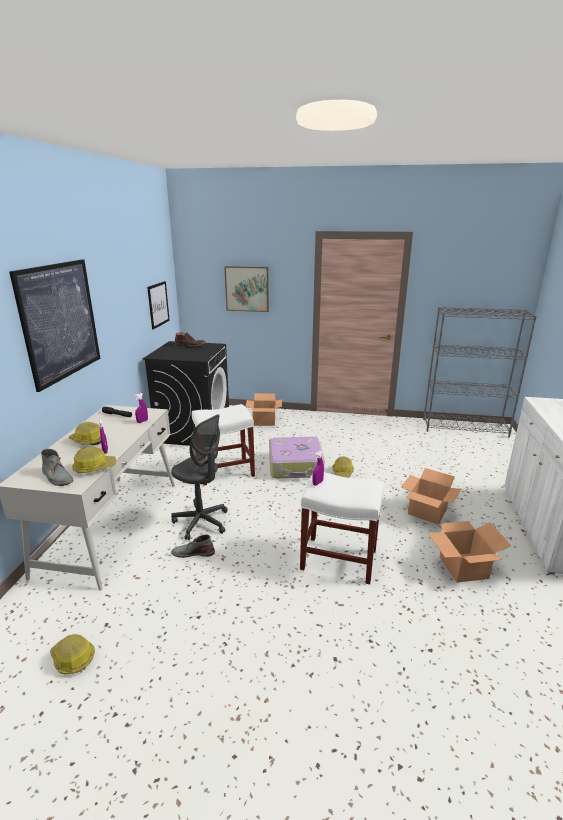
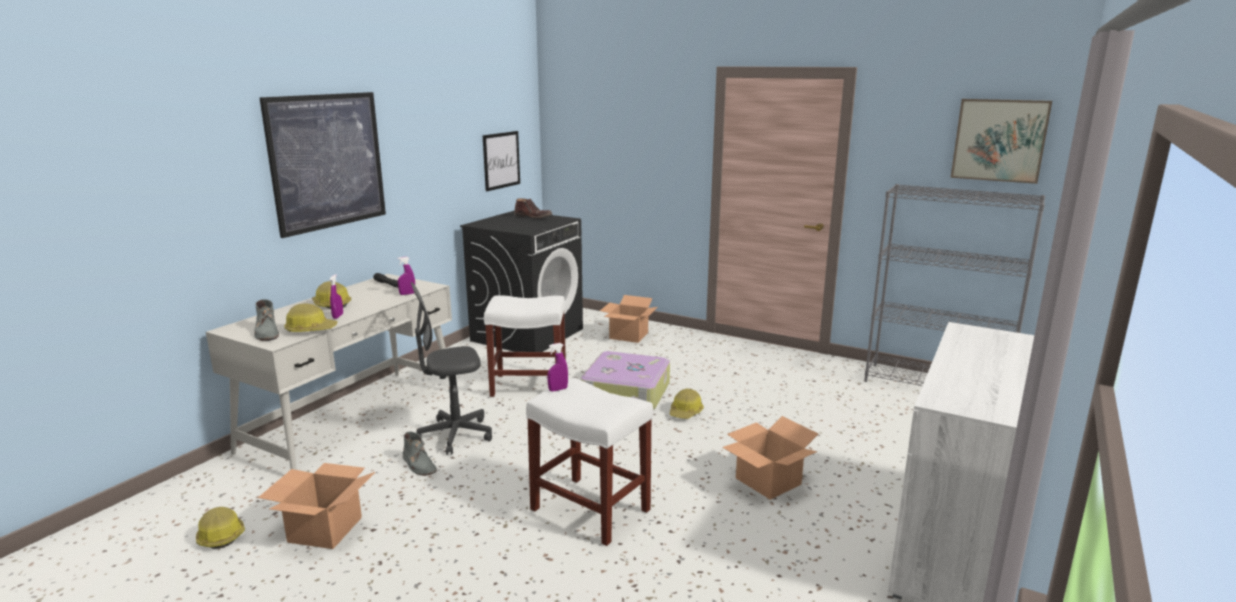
camera: 20 degrees right, 5 degrees down
grey office chair [171,414,228,540] -> grey office chair turned 105 degrees clockwise [411,282,492,455]
grey boot [171,534,215,558] -> grey boot turned 150 degrees counterclockwise [403,432,437,476]
picture [224,266,269,312] -> picture moved to [950,99,1052,184]
cardboard box [429,521,511,583] -> cardboard box moved to [258,463,375,549]

